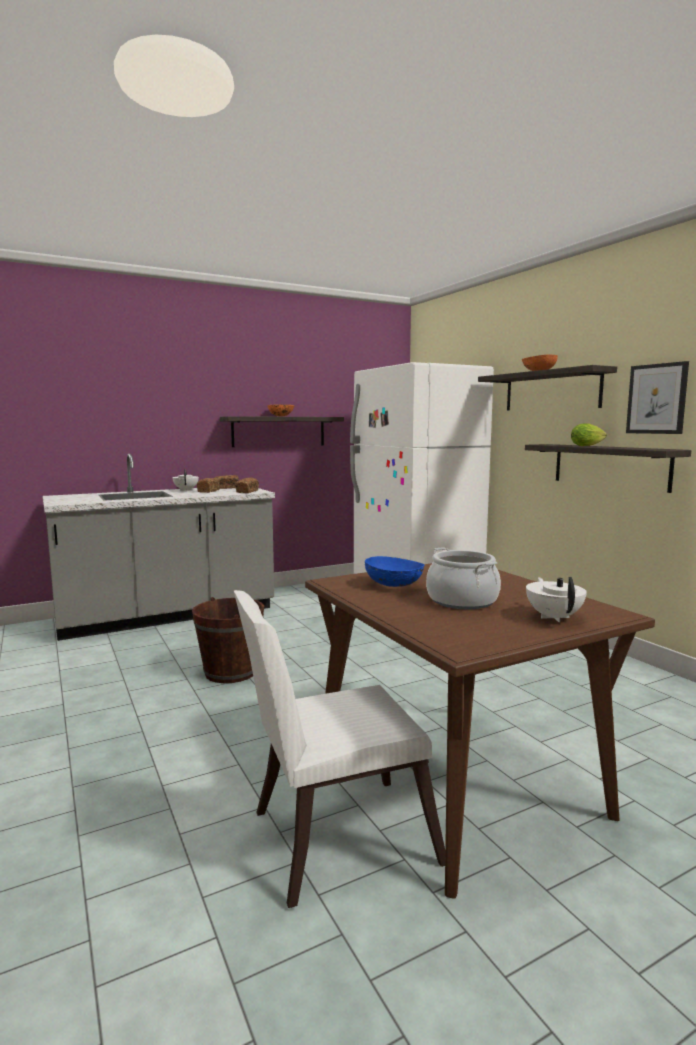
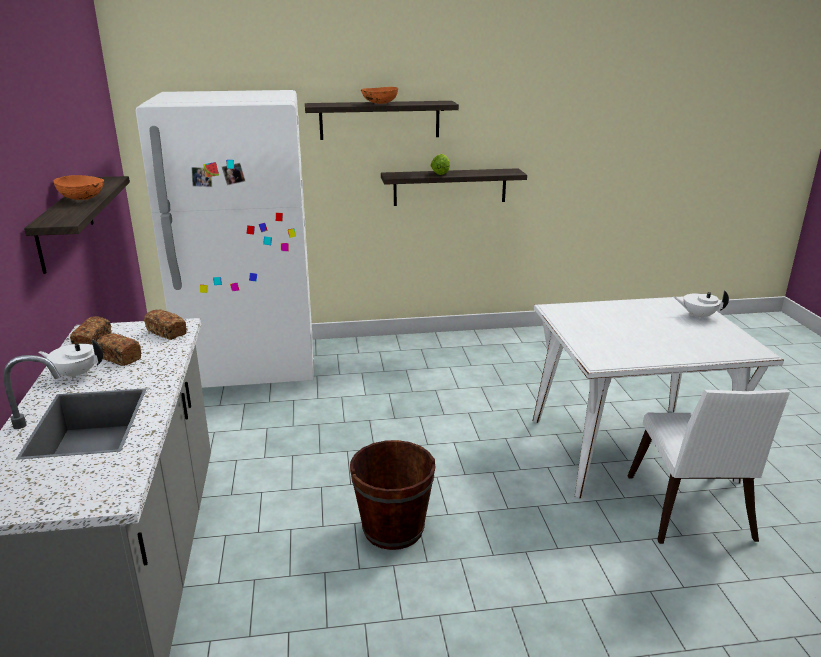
camera: 70 degrees left, 15 degrees up
brown dining table [305,563,655,899] -> white dining table [533,296,784,498]
blue bowl [365,556,424,587] -> none
cooking pot [426,548,501,609] -> none
picture [626,361,689,434] -> none

